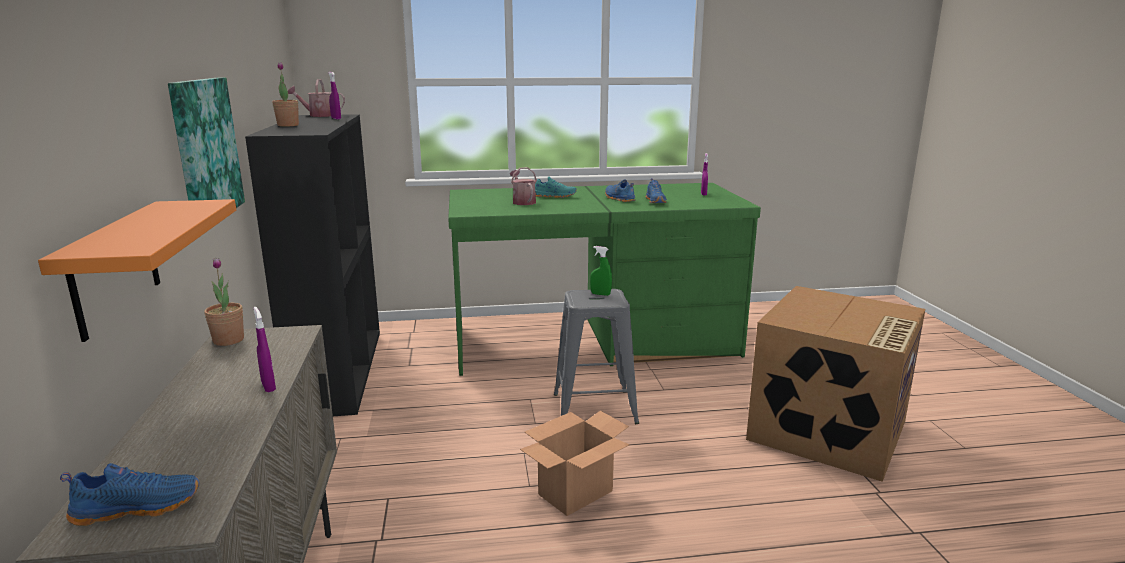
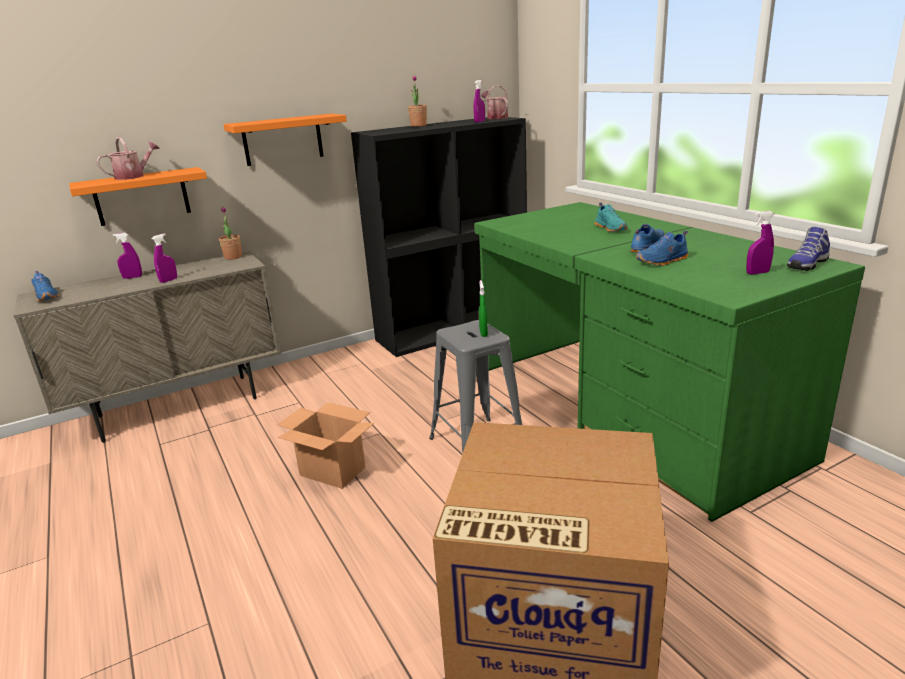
camera: 70 degrees right, 5 degrees up
picture [168,77,245,208] -> orange shelf [223,114,347,166]
watering can [510,167,537,205] -> watering can moved to [96,137,160,180]
none -> purple spray bottle [113,233,142,279]
none -> shoe [787,227,830,271]

